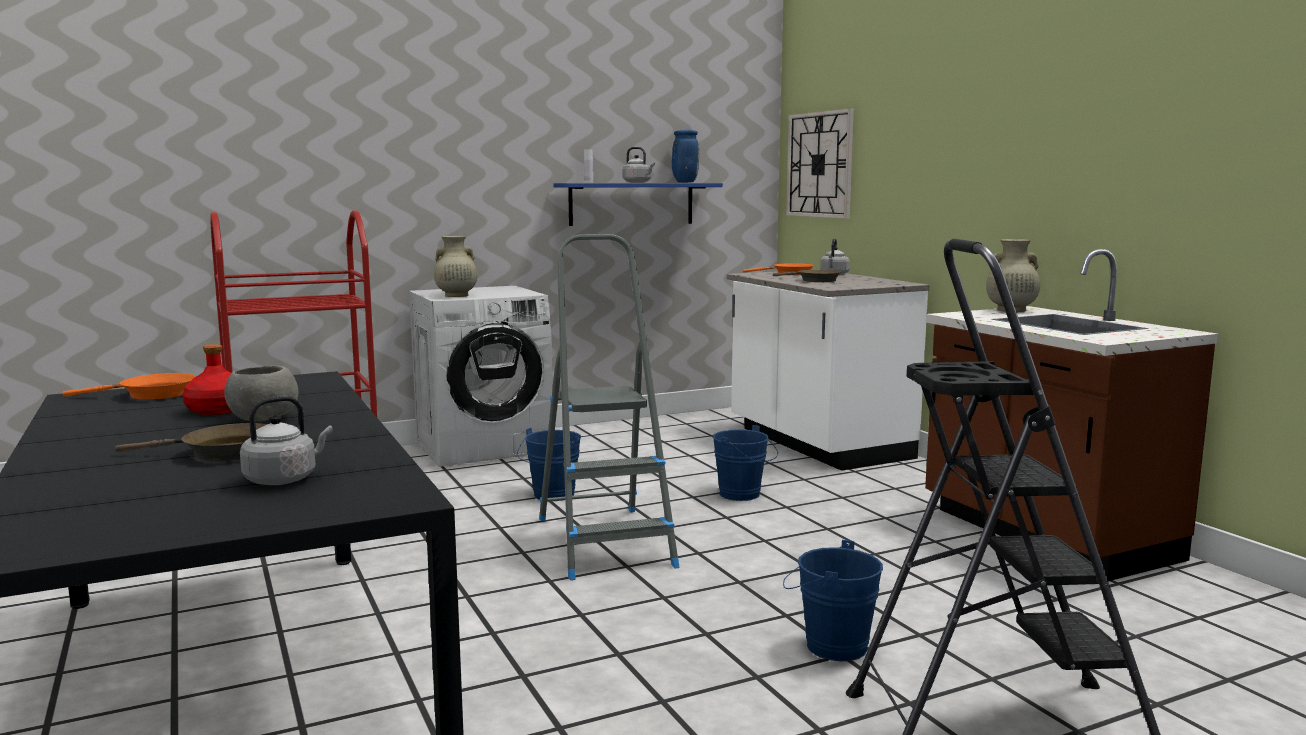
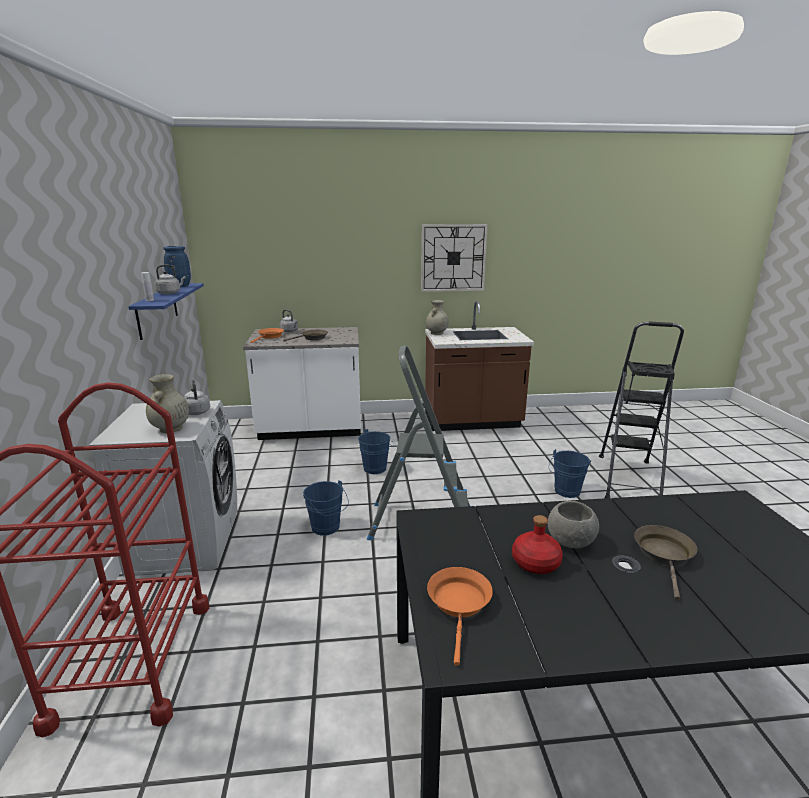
camera: 70 degrees left, 10 degrees up
grey kettle [240,396,333,485] -> grey kettle moved to [184,380,210,415]
wall clock [786,108,854,219] -> wall clock moved to [421,224,488,292]

